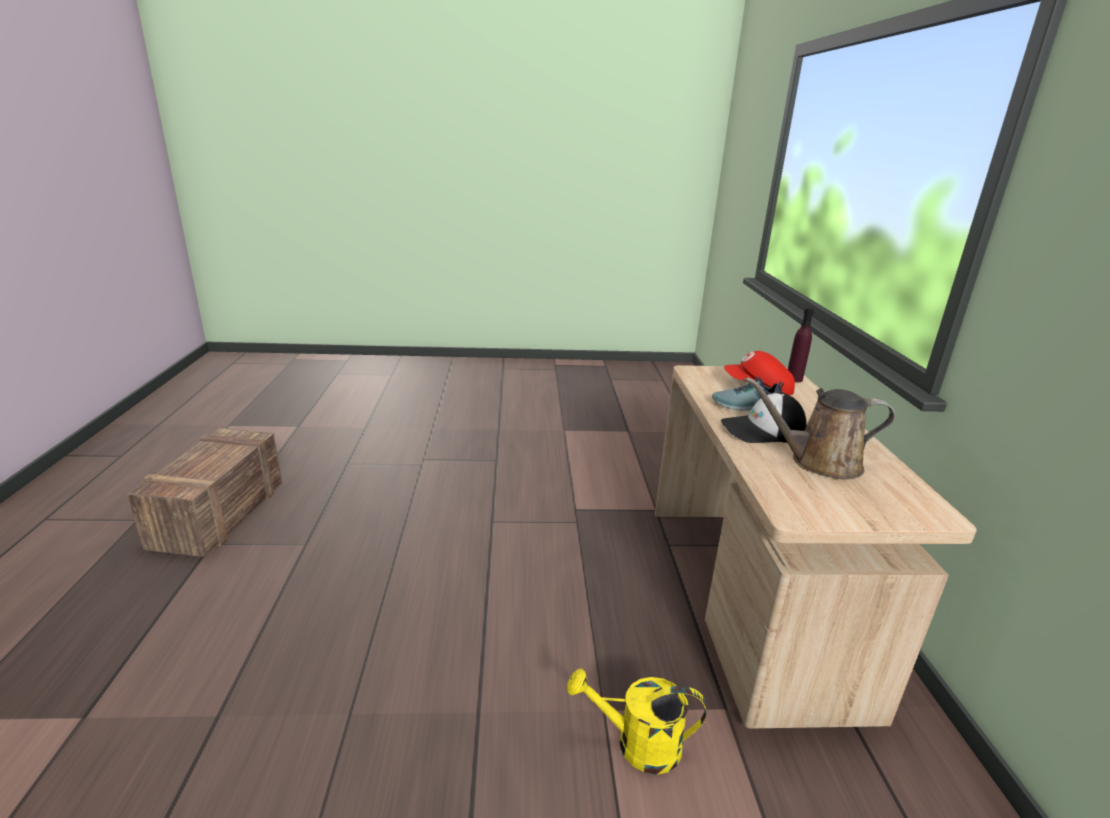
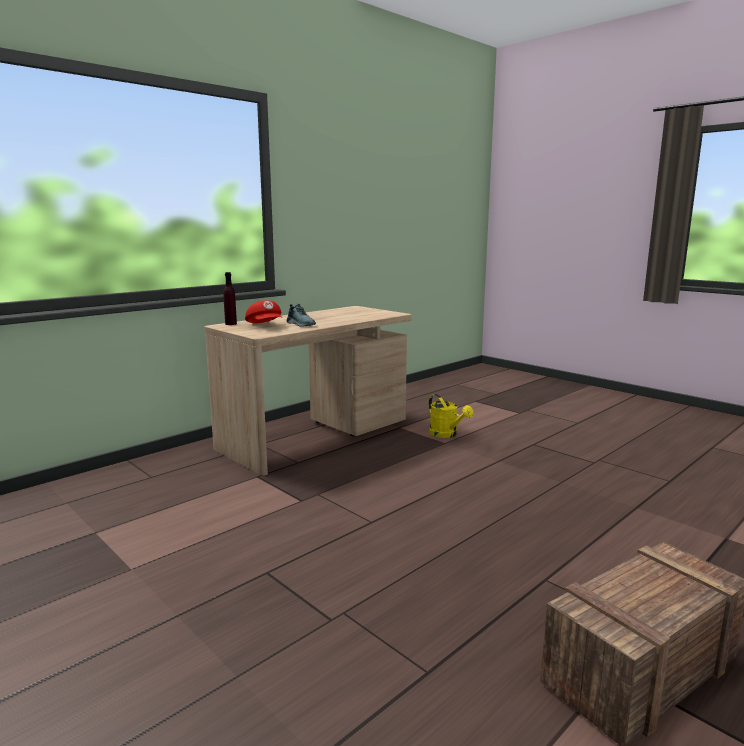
camera: 130 degrees left, 10 degrees down
cap [721,392,806,443] -> none
brown watering can [745,377,895,480] -> none

